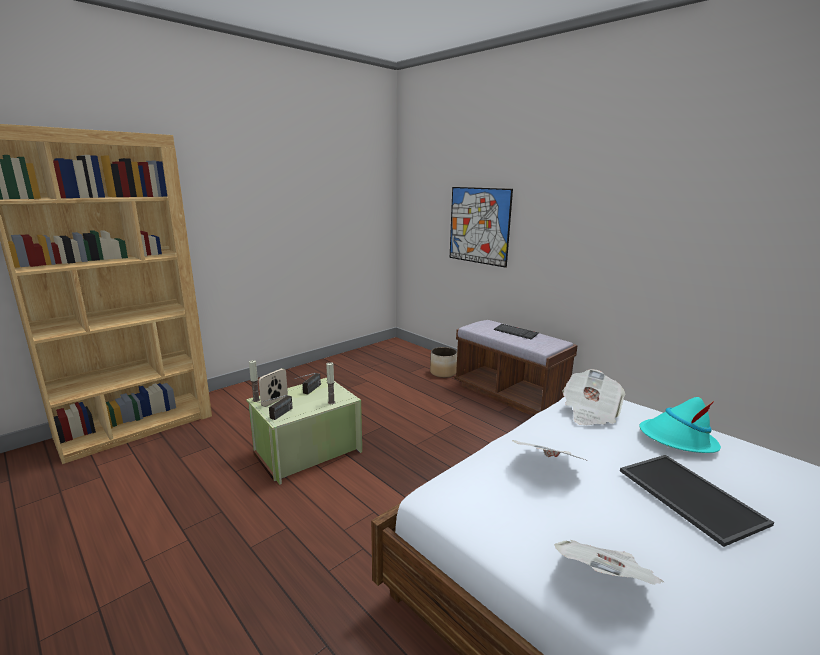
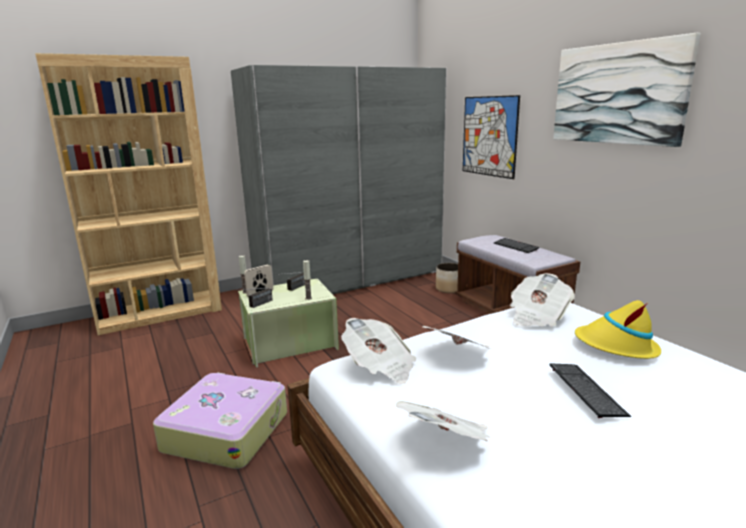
camera: 15 degrees right, 0 degrees up
tray [620,455,774,547] -> keyboard [549,363,631,418]
turquoise hat [639,397,721,453] -> yellow hat [575,300,661,359]
none -> suitcase [153,372,287,469]
none -> grey wardrobe [231,65,447,294]
none -> newspaper [341,318,416,384]
none -> picture [553,33,701,147]

